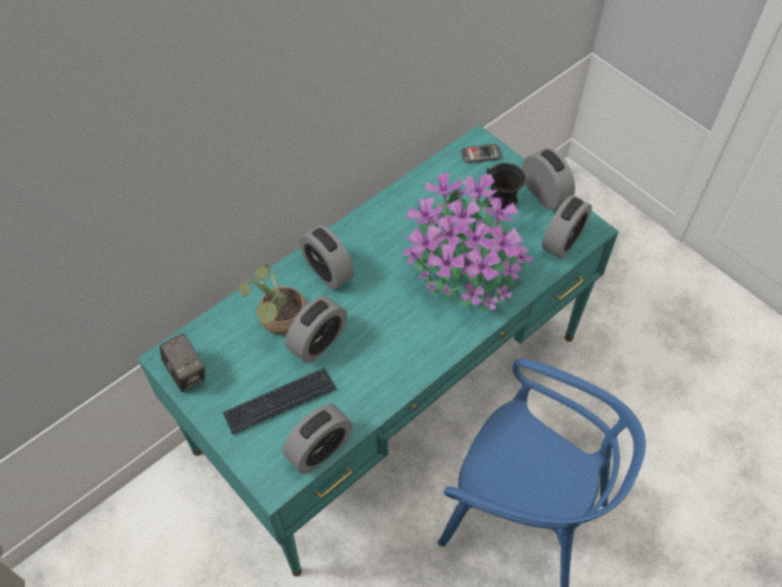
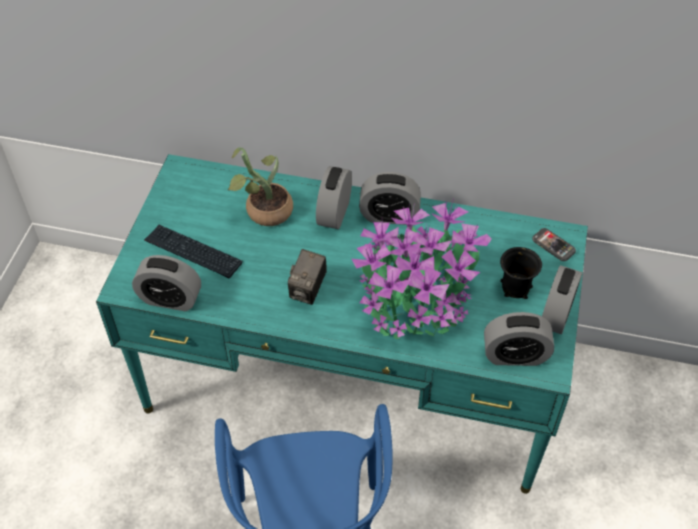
camera: 55 degrees right, 5 degrees down
camera [160,333,205,392] -> camera moved to [288,249,327,305]
alarm clock [286,296,347,363] -> alarm clock moved to [359,172,421,225]

